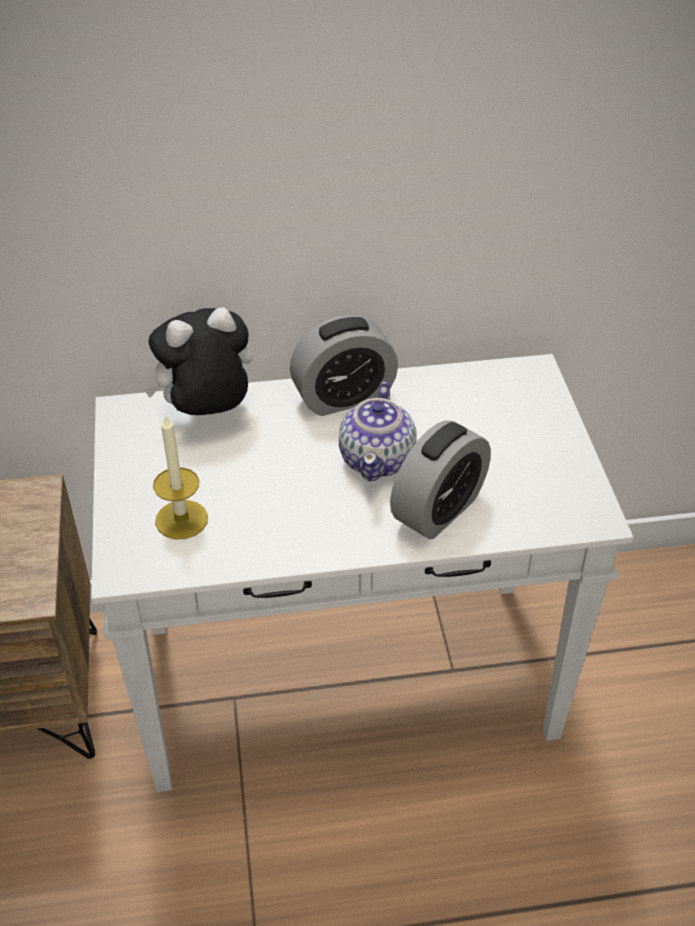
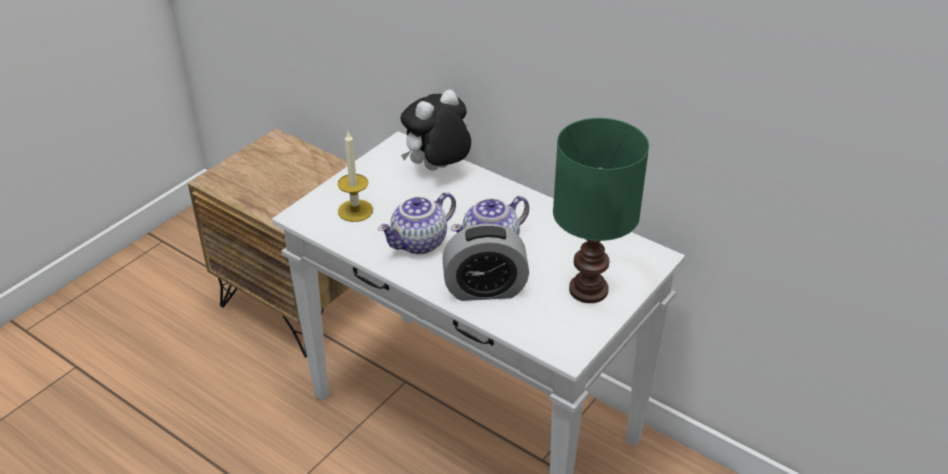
camera: 45 degrees right, 5 degrees down
plush toy [144,307,252,415] -> plush toy turned 60 degrees counterclockwise [400,89,471,171]
alarm clock [290,315,398,416] -> none
none -> teapot [378,192,456,254]
none -> green table lamp [553,118,649,303]

